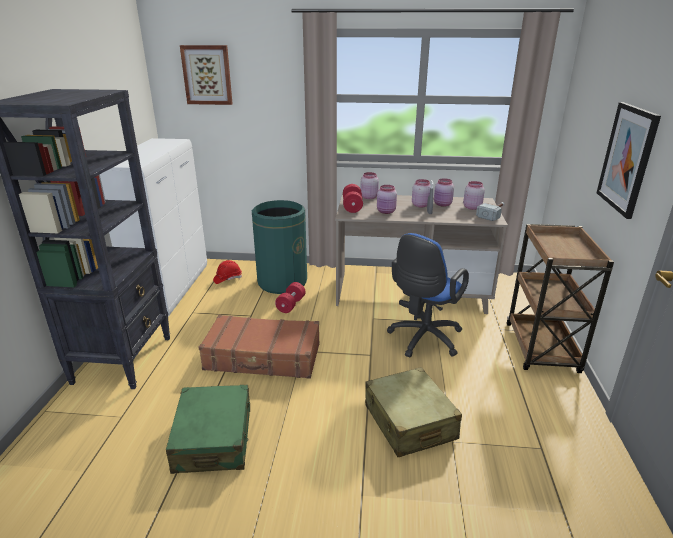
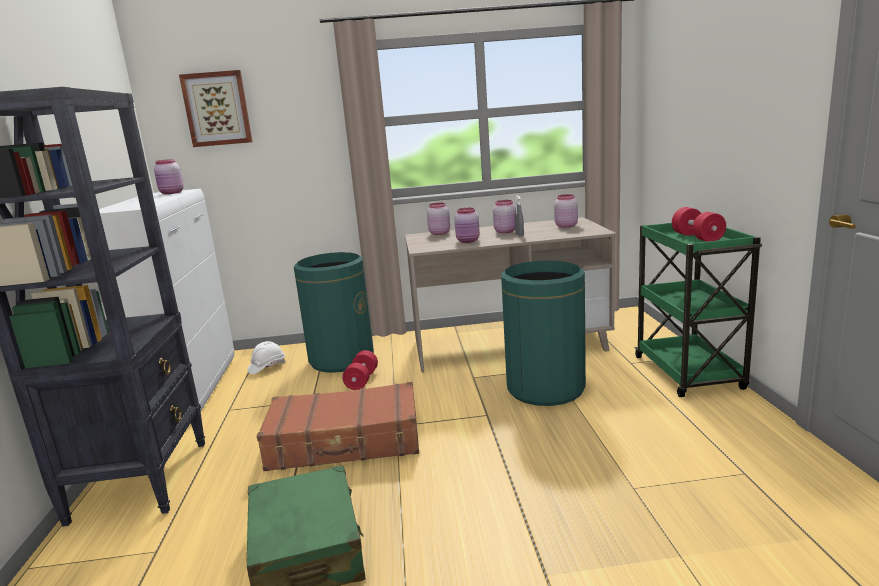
camera: 10 degrees left, 10 degrees down
red hard hat [213,260,242,284] -> white hard hat [247,341,286,374]
red dumbbell [343,184,363,213] -> red dumbbell moved to [672,207,726,242]
beige suitcase [365,367,462,457] -> none
blue office chair [387,233,469,358] -> green trash can [501,261,586,406]
pink jar [434,178,454,207] -> pink jar moved to [154,159,184,194]
hammer [476,202,505,221] -> none
brown cart [507,224,614,373] -> green cart [634,223,762,397]
picture [597,102,661,219] -> none

